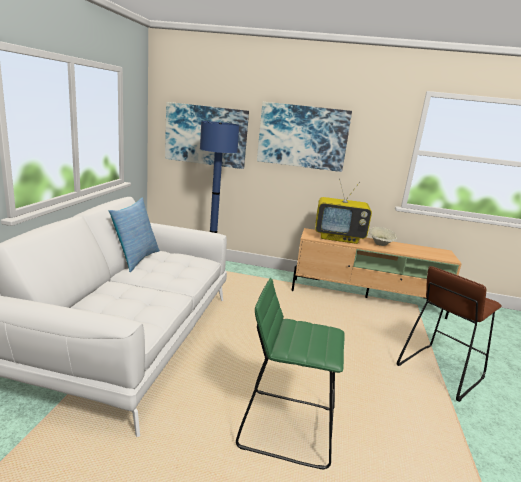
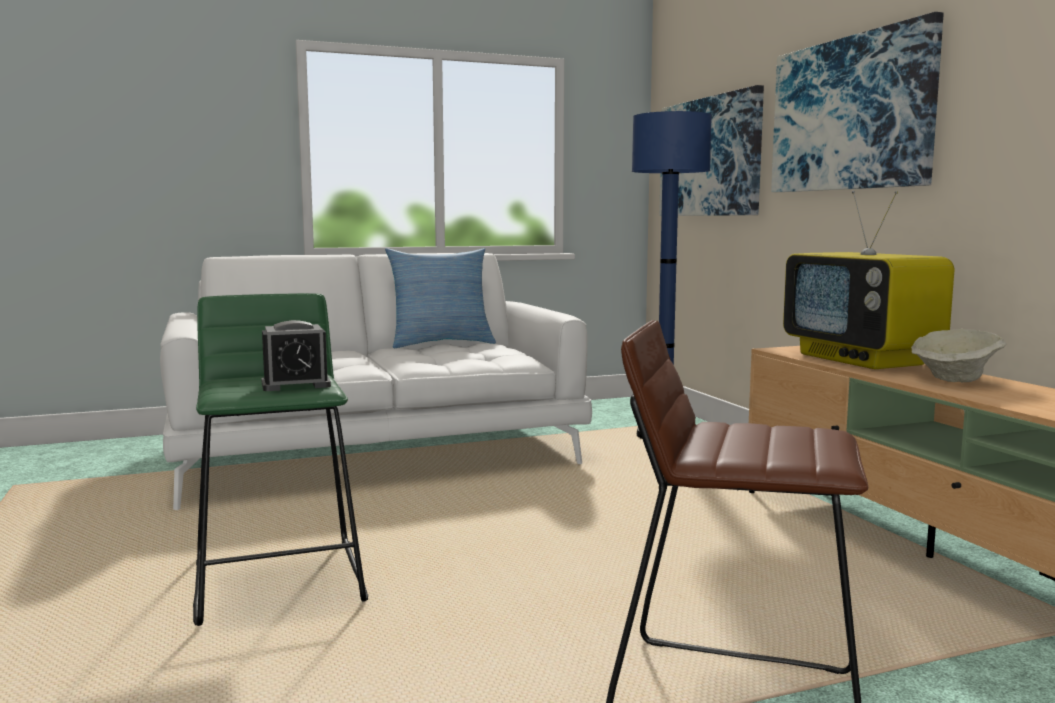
camera: 60 degrees right, 10 degrees down
none -> alarm clock [261,320,331,391]

